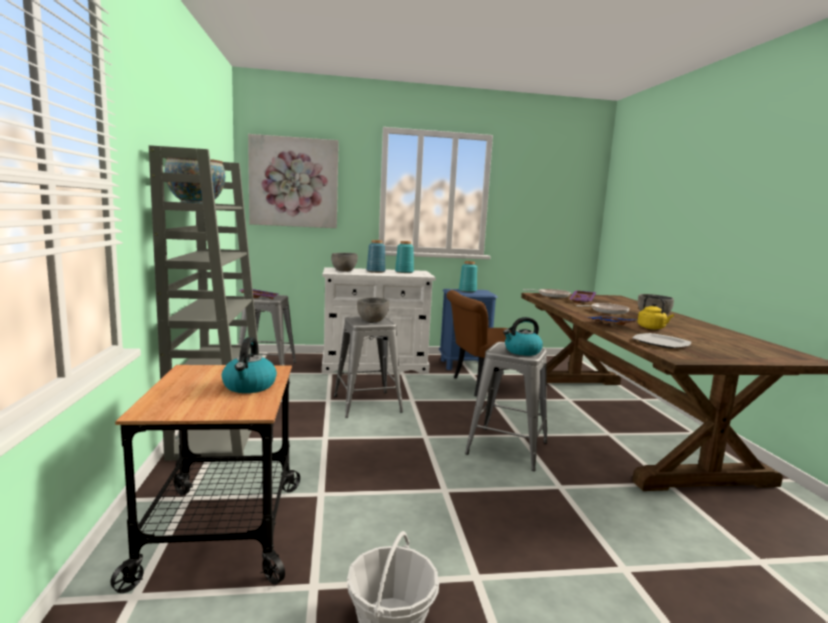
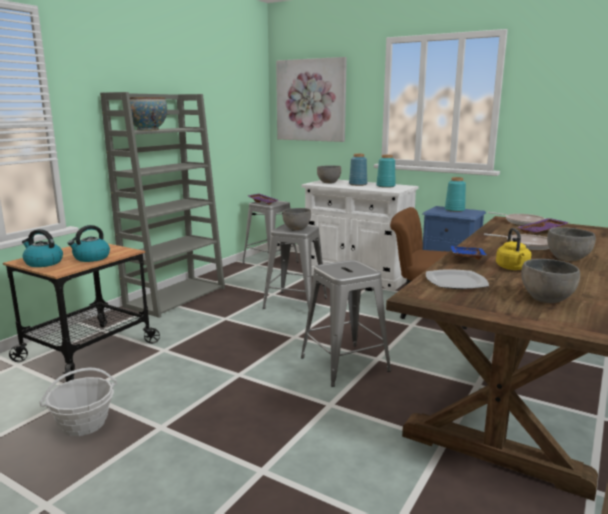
camera: 40 degrees right, 5 degrees up
kettle [503,317,543,356] -> kettle moved to [22,229,63,267]
none -> grey bowl [521,259,580,303]

